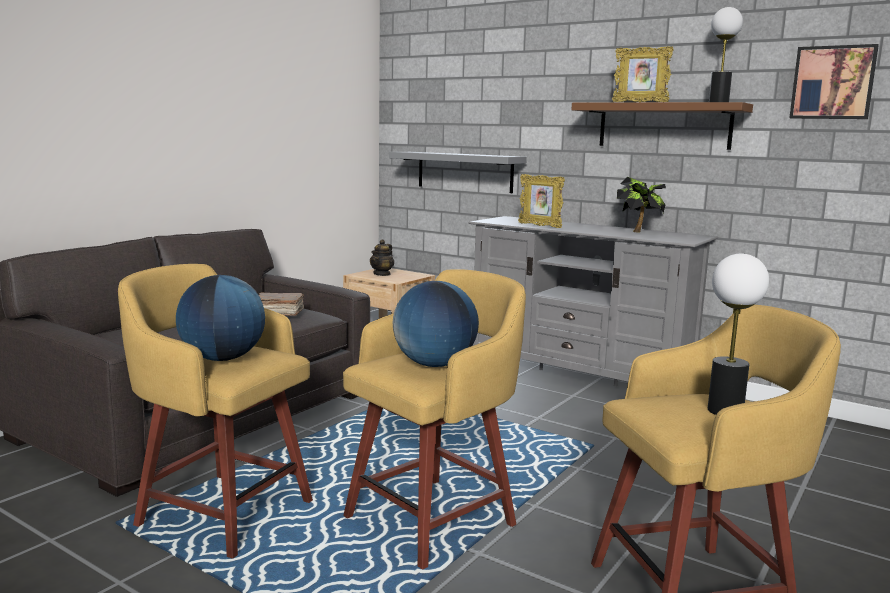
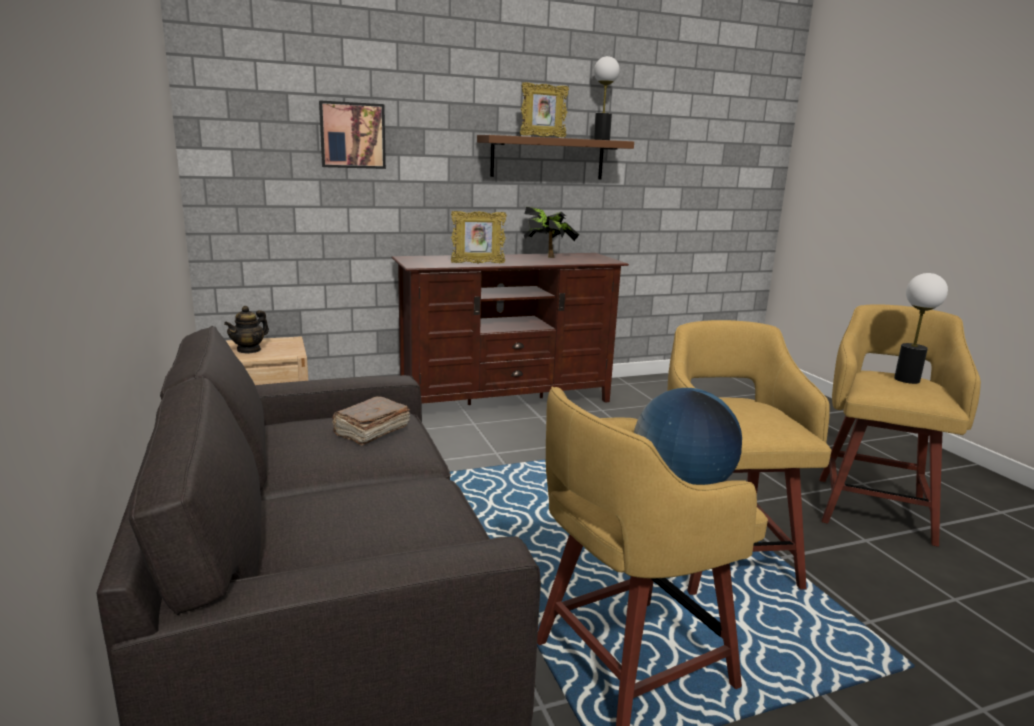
camera: 55 degrees left, 5 degrees up
teapot [370,239,394,276] -> teapot turned 60 degrees clockwise [224,306,269,354]
grey shelf [389,152,527,193] -> none
globe [393,281,479,367] -> none
grey tv stand [468,216,718,387] -> brown tv stand [391,253,629,405]
picture [789,44,879,119] -> picture moved to [319,100,386,169]

